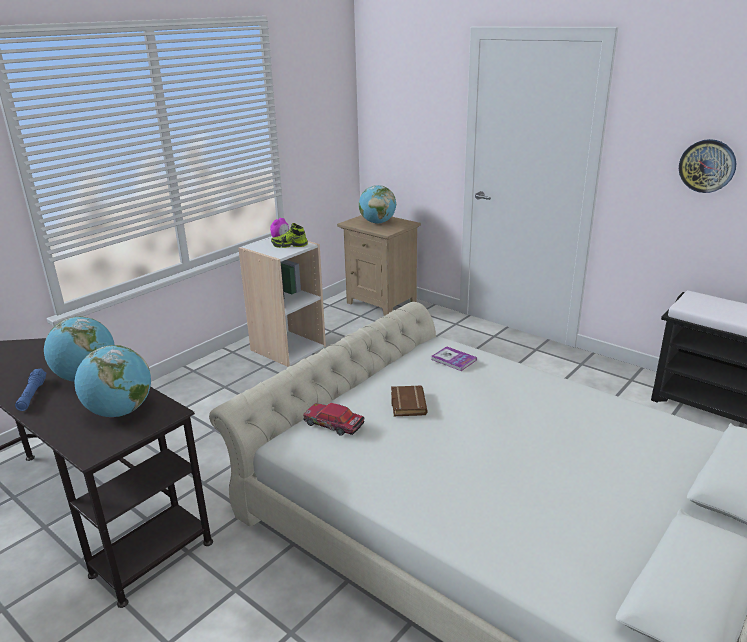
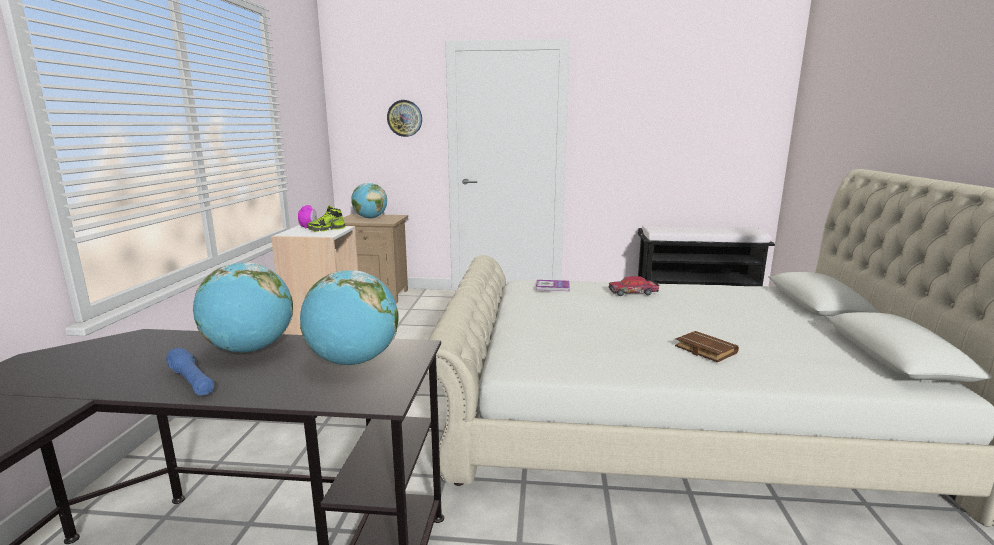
camera: 35 degrees left, 10 degrees down
toy car [303,403,364,436] -> toy car moved to [609,276,660,296]
brown book [391,386,428,416] -> brown book moved to [675,331,739,362]
wall clock [679,139,736,193] -> wall clock moved to [387,100,422,137]

